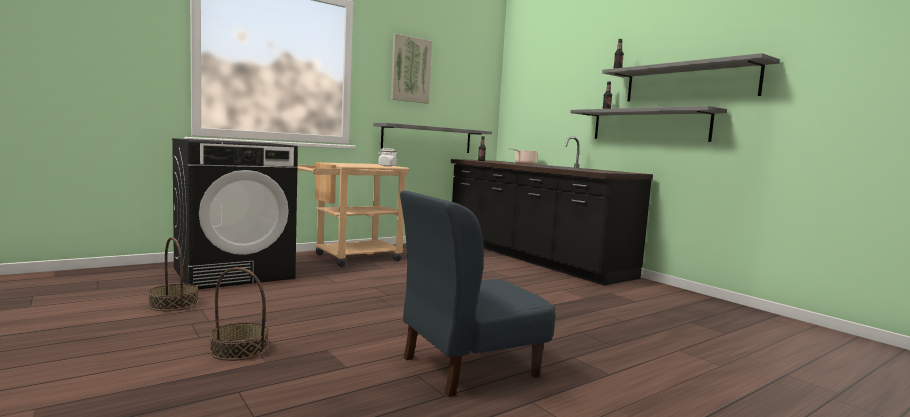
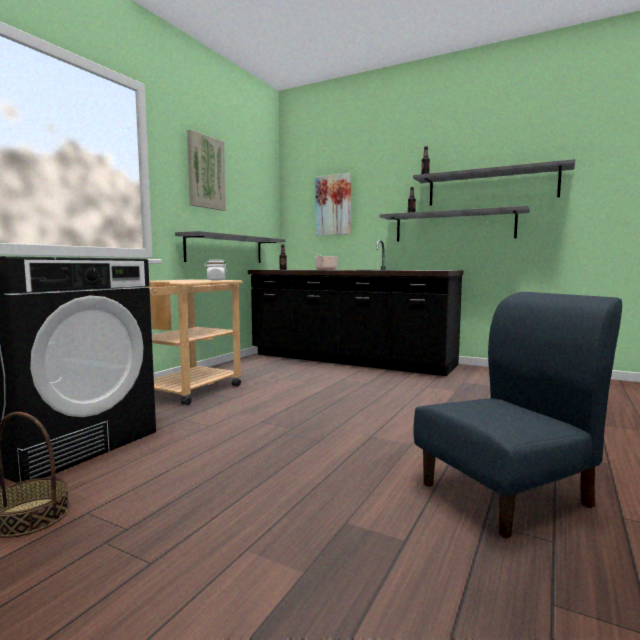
camera: 25 degrees left, 0 degrees up
basket [210,267,269,361] -> none
blue chair [400,190,555,397] -> blue chair turned 150 degrees counterclockwise [413,292,622,539]
none -> picture [315,173,351,236]

